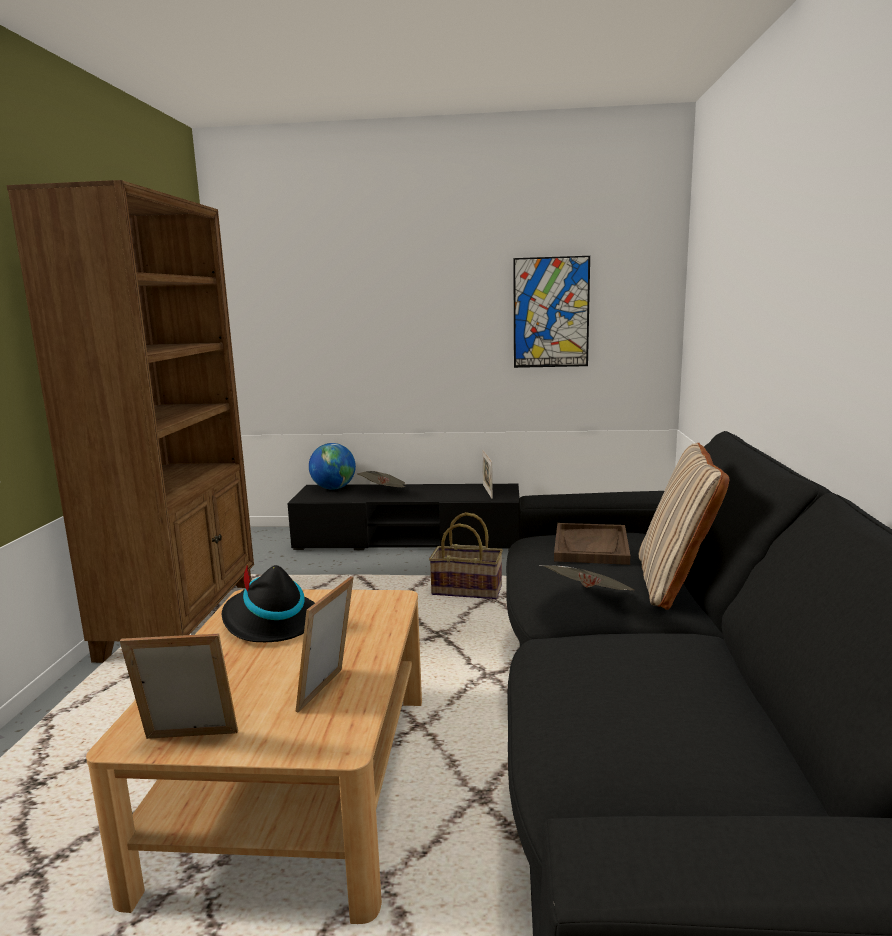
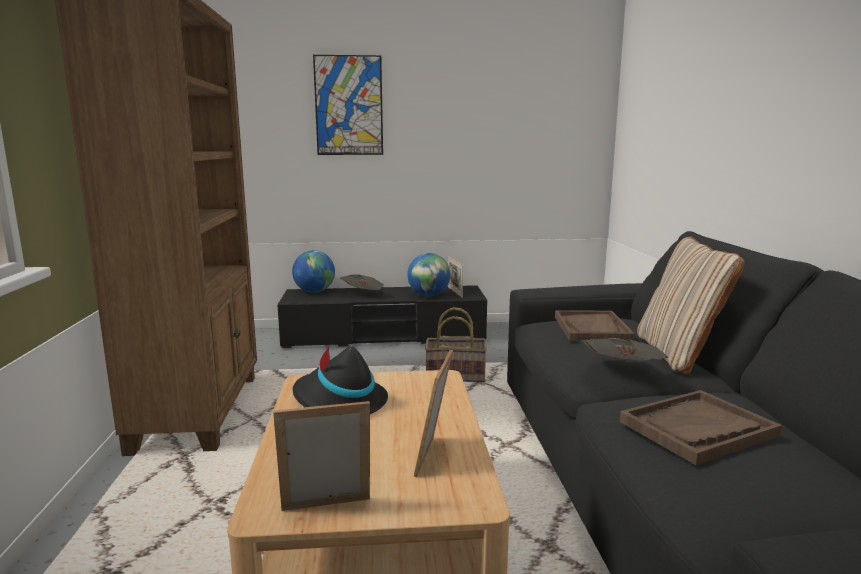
camera: 10 degrees left, 0 degrees up
picture [513,256,590,368] -> picture moved to [313,55,383,155]
none -> globe [407,253,451,296]
none -> brown tray [620,390,782,465]

